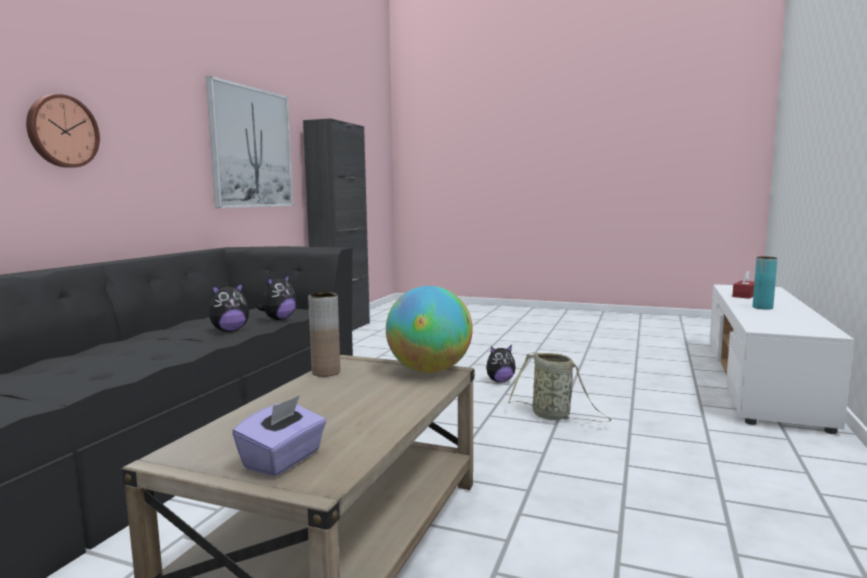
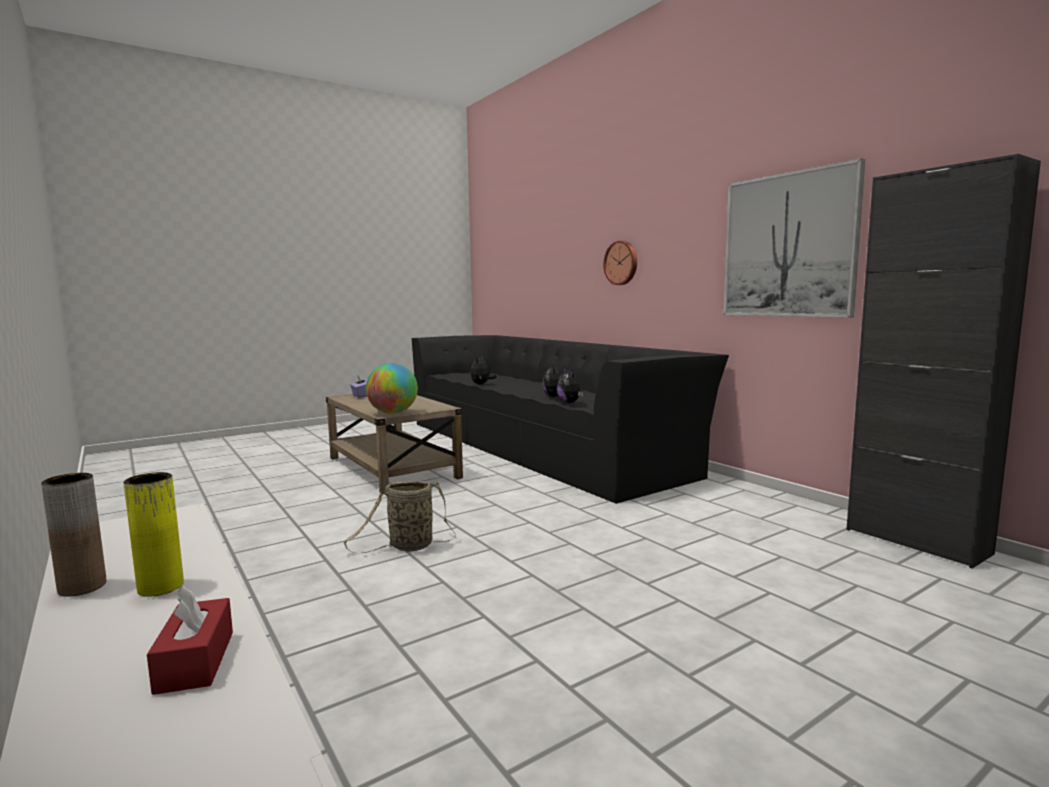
camera: 125 degrees right, 0 degrees up
brown vase [308,292,340,377] -> brown vase moved to [41,473,106,597]
plush toy [486,345,516,383] -> plush toy moved to [471,355,497,384]
turquoise vase [753,257,778,310] -> yellow vase [124,472,184,597]

